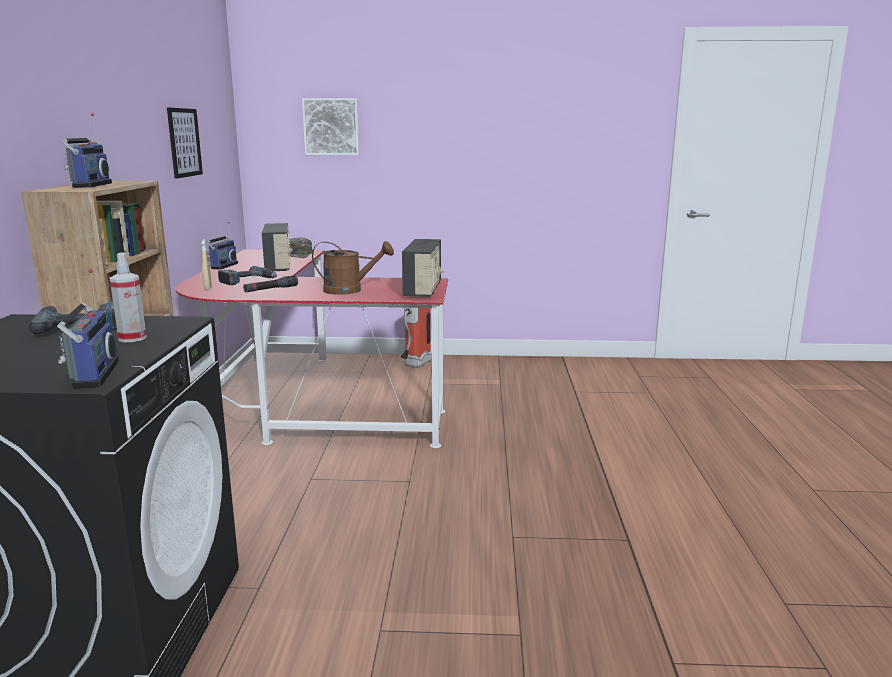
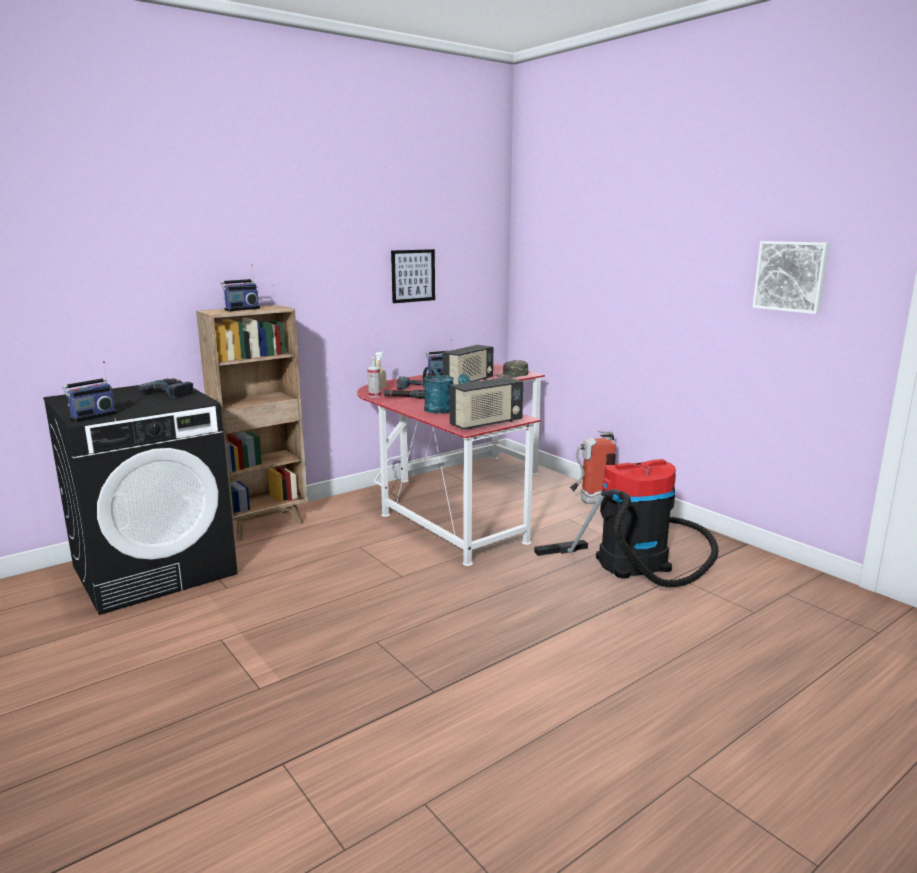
camera: 50 degrees right, 0 degrees up
spray bottle [109,253,147,342] -> spray bottle moved to [368,357,381,398]
picture [302,98,360,155] -> picture moved to [752,241,830,314]
brown watering can [312,241,394,295] -> turquoise watering can [423,367,470,414]
none -> vacuum cleaner [534,459,719,587]

